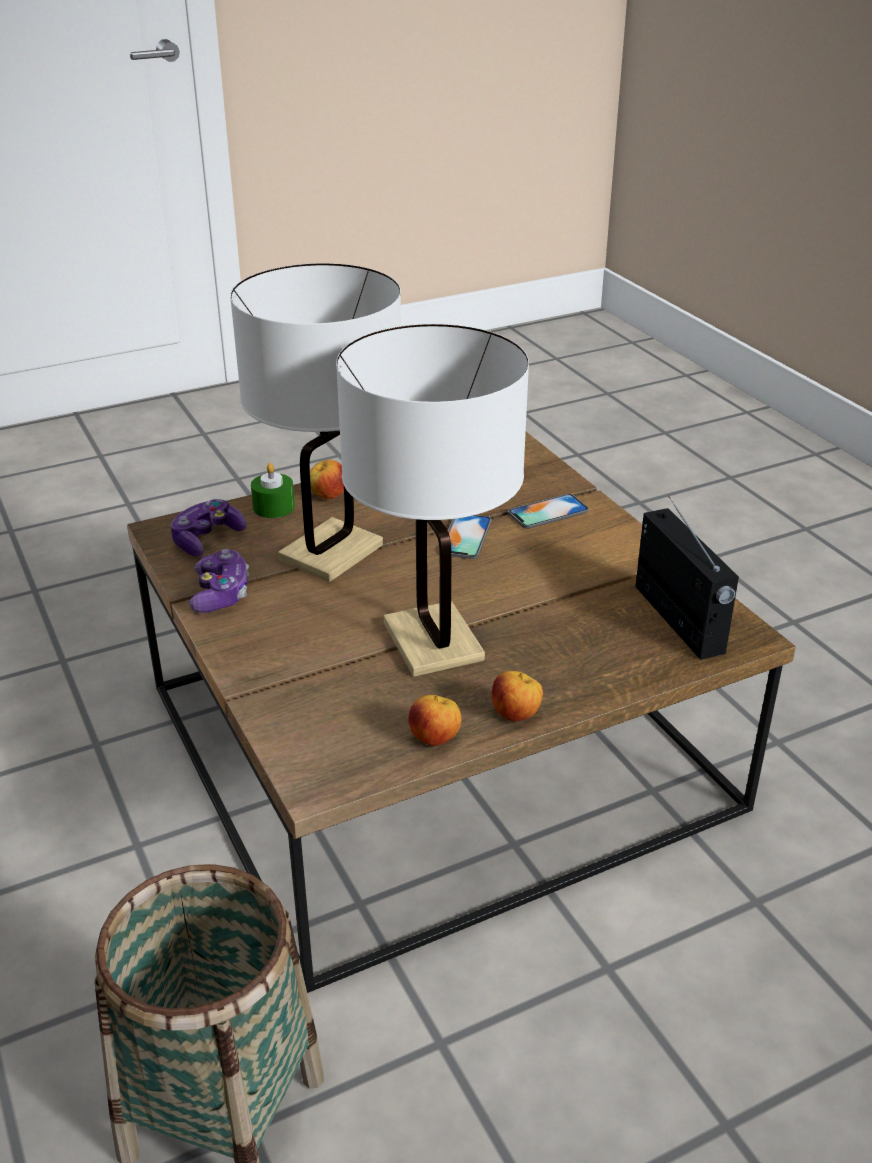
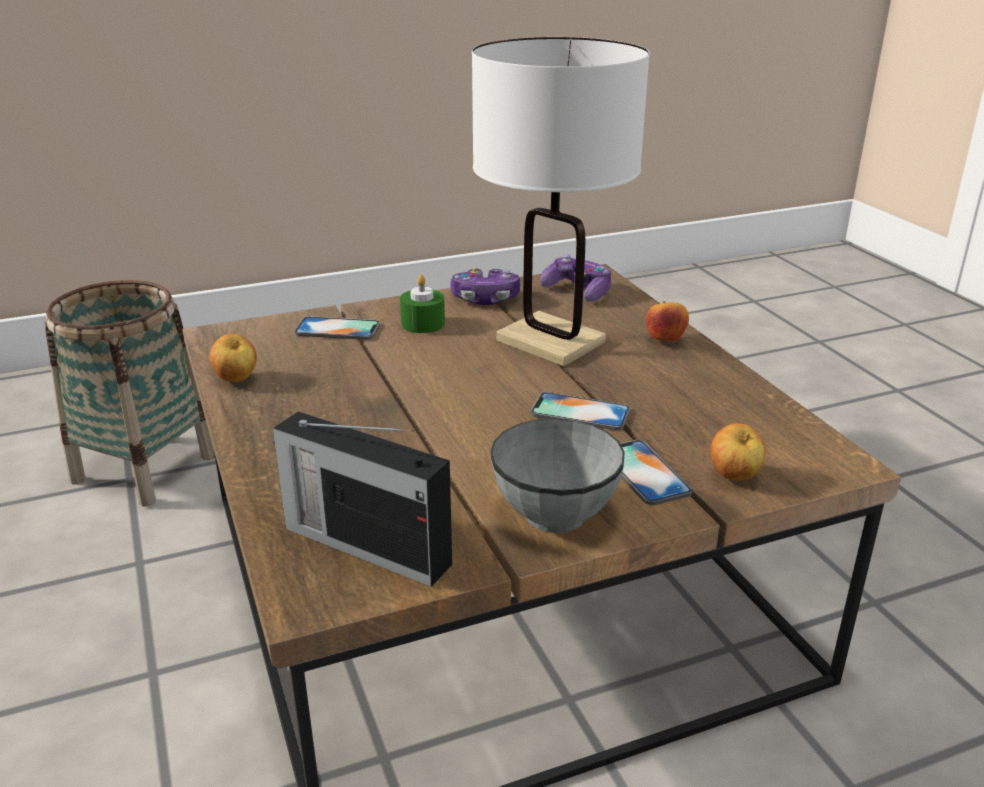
camera: 95 degrees right, 5 degrees down
green candle [251,463,295,518] -> green candle moved to [400,275,445,333]
white table lamp [336,324,529,677] -> none
apple [492,671,543,721] -> apple moved to [710,423,766,481]
radio [635,496,739,660] -> radio turned 45 degrees clockwise [273,411,452,587]
none -> phone [294,316,380,340]
none -> grey bowl [491,418,625,533]

